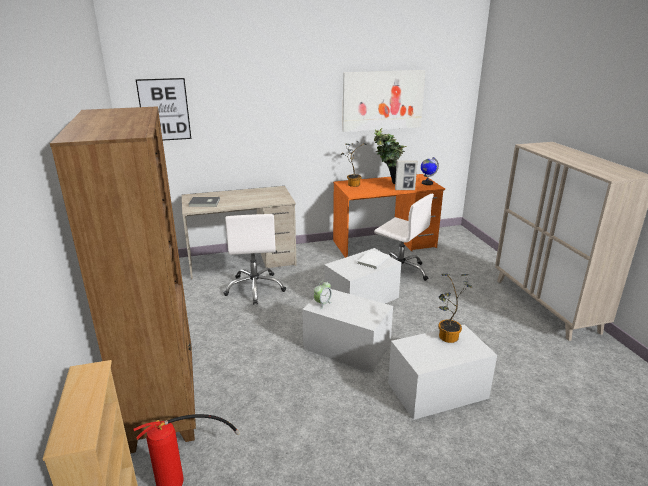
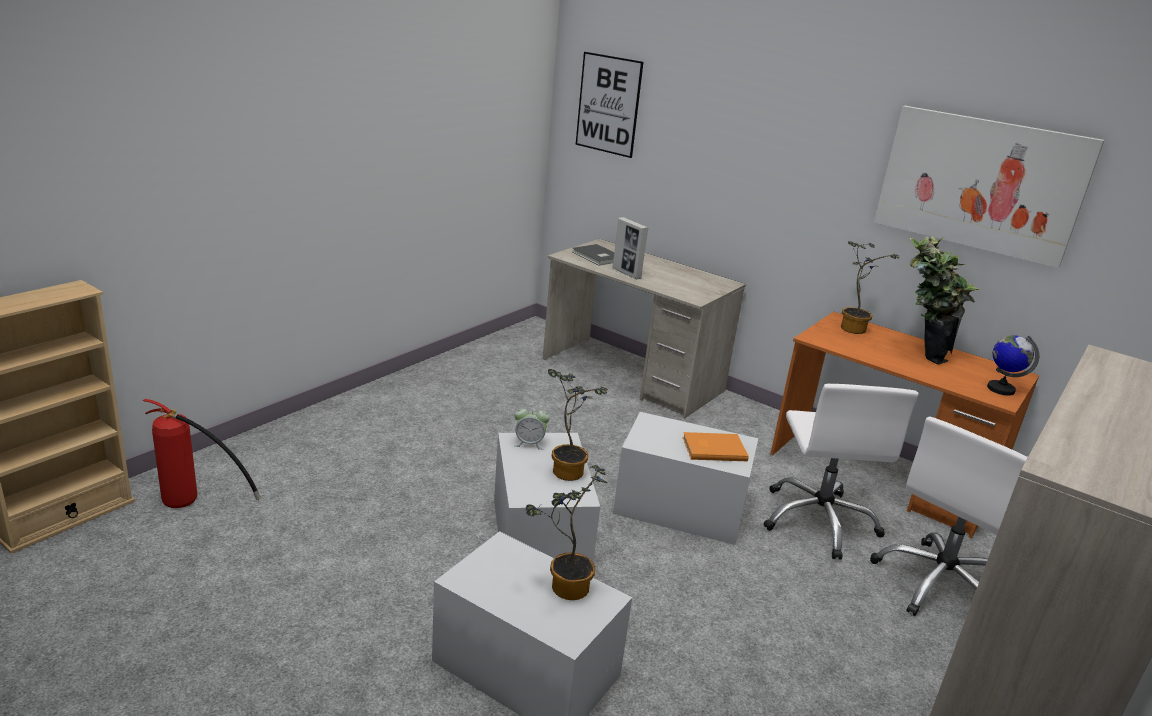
camera: 50 degrees right, 0 degrees up
brown bookcase [50,106,196,454] -> none
white office chair [223,214,287,305] -> white office chair moved to [870,417,1028,616]
white book [357,250,390,269] -> orange book [682,432,749,461]
picture frame [395,160,418,190] -> picture frame moved to [613,217,648,279]
none -> potted plant [548,369,608,481]

